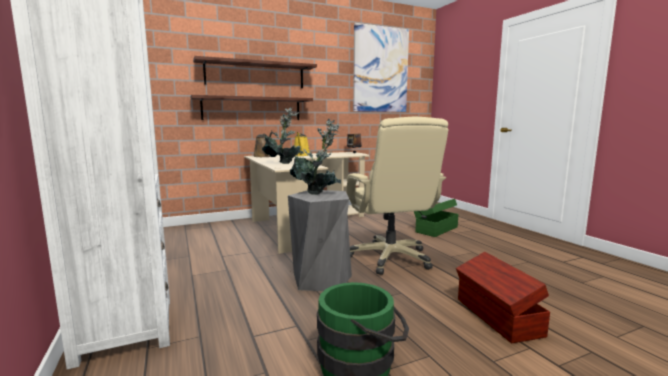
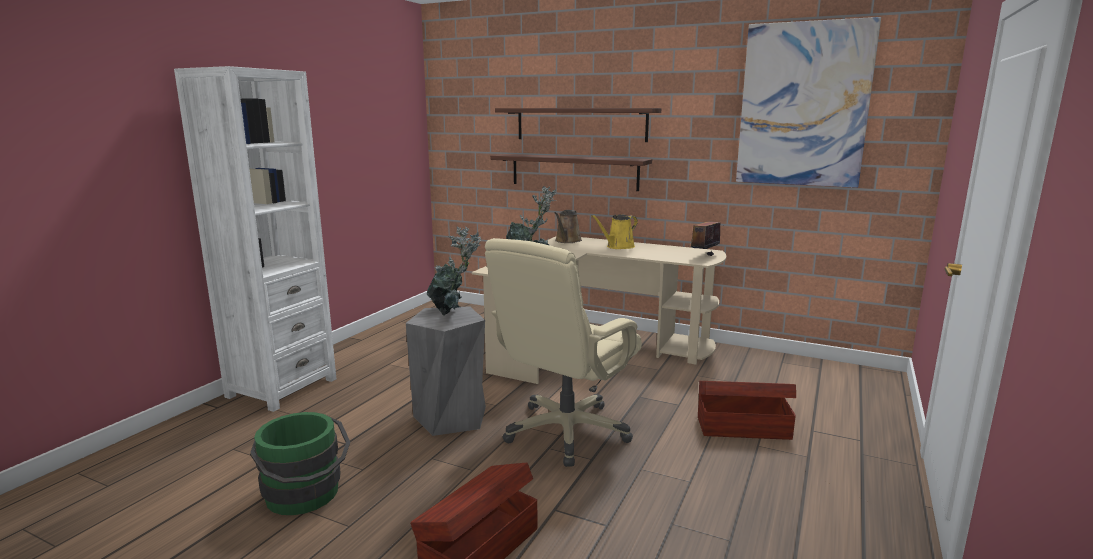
camera: 50 degrees right, 5 degrees up
green storage box [414,199,458,237] -> brown storage box [698,381,796,440]

